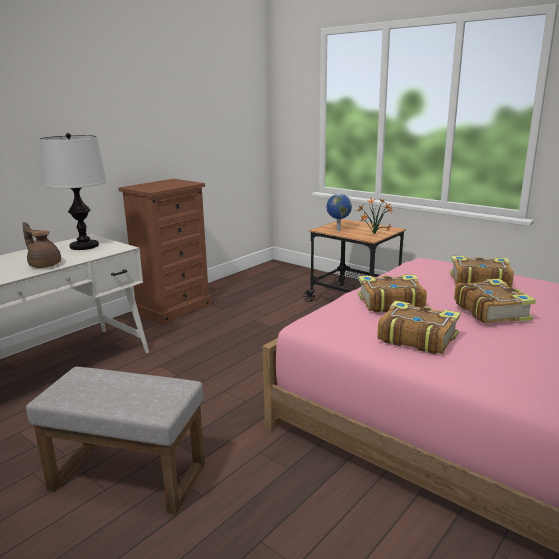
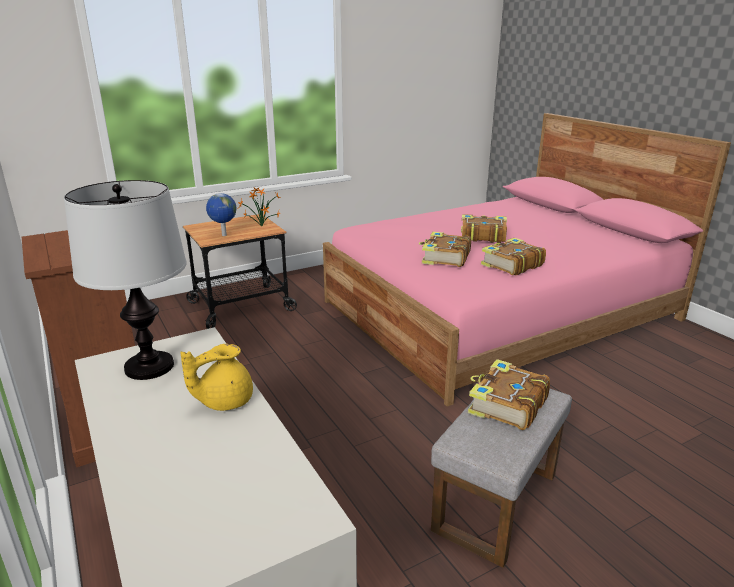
camera: 70 degrees left, 5 degrees up
brown teapot [22,222,61,268] -> yellow teapot [181,344,253,411]
book [450,256,514,288] -> book moved to [468,359,550,430]

